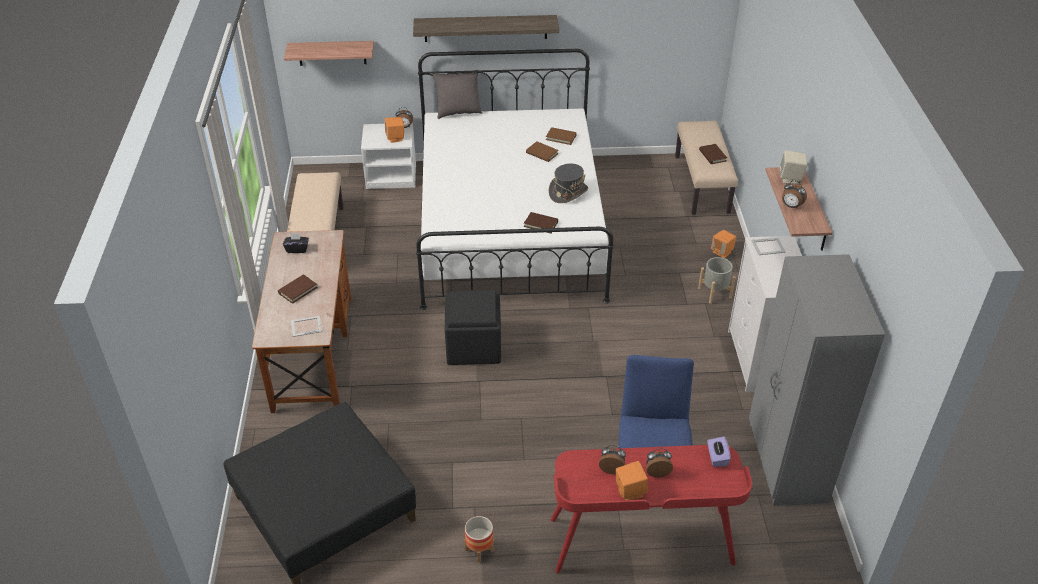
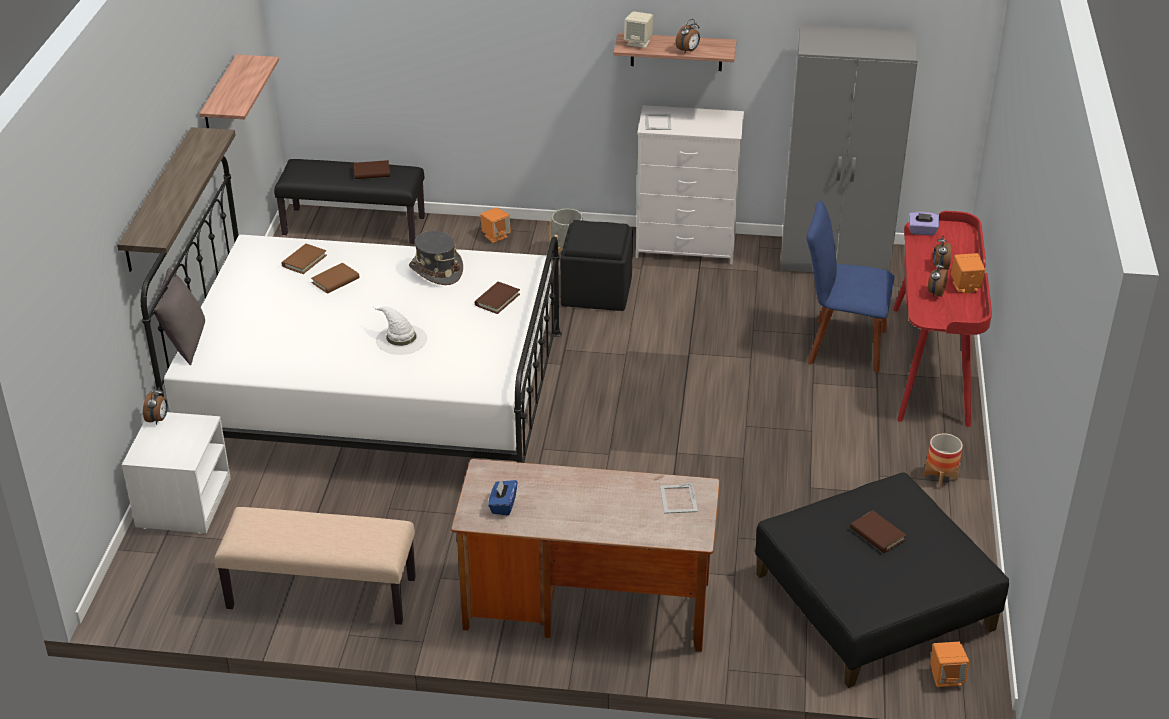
camera: 80 degrees left, 5 degrees down
brown book [278,274,318,304] -> brown book moved to [850,510,906,553]
black tissue box [283,233,309,253] -> blue tissue box [488,480,517,516]
shelf [284,41,374,66] -> shelf moved to [199,54,279,128]
orange speaker [385,117,404,143] -> orange speaker moved to [930,642,969,687]
black ottoman [445,290,501,365] -> black ottoman moved to [560,220,633,311]
beige bench [675,121,738,215] -> black bench [274,159,425,244]
none -> white hat [373,307,427,355]

